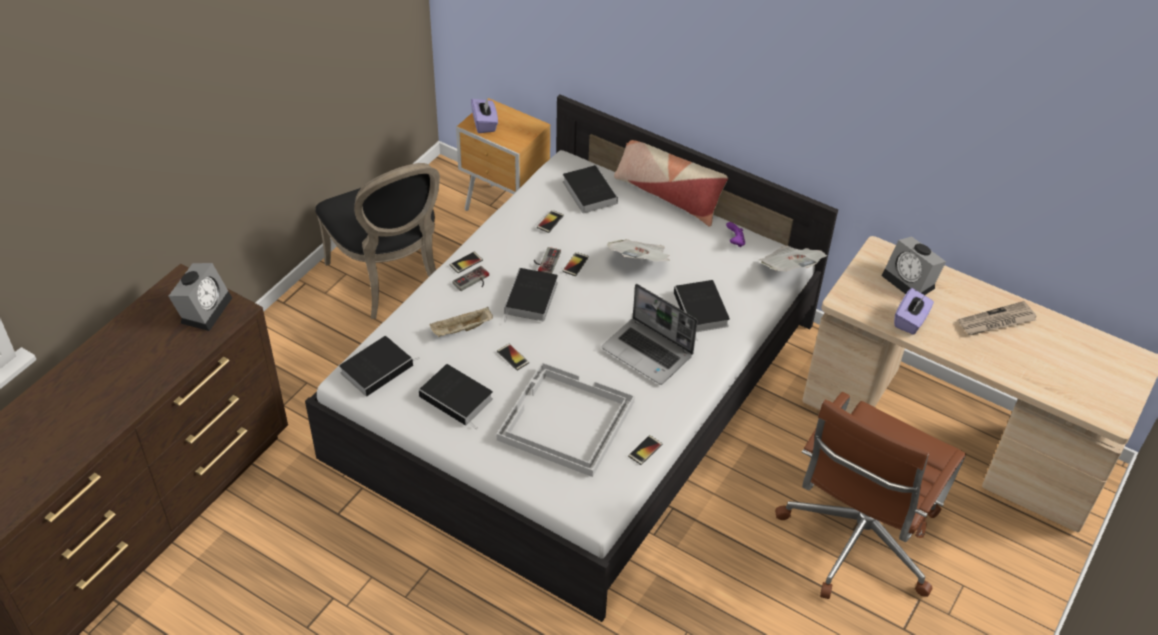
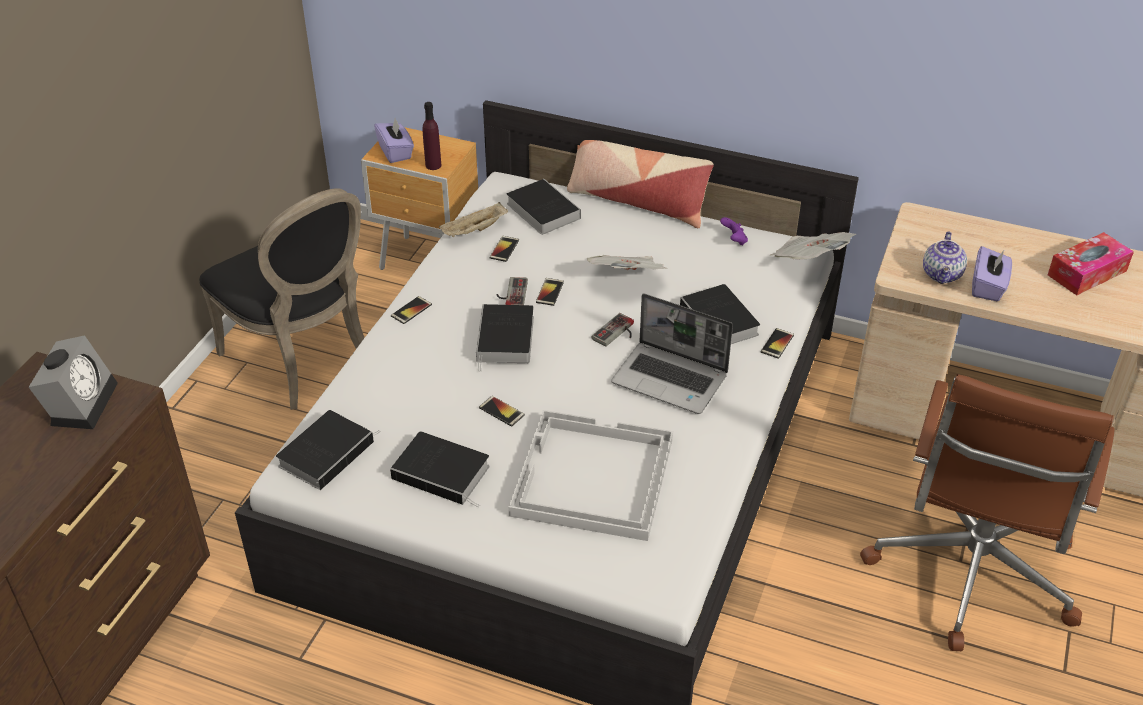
camera: 10 degrees left, 5 degrees down
beige tray [430,307,493,337] -> beige tray moved to [439,202,508,237]
game controller [453,266,489,291] -> game controller moved to [592,313,634,347]
phone [628,435,662,465] -> phone moved to [761,328,794,359]
alarm clock [882,236,946,295] -> none
newspaper [958,301,1036,335] -> tissue box [1048,232,1134,295]
none -> purple bottle [422,102,441,170]
none -> teapot [923,231,967,284]

